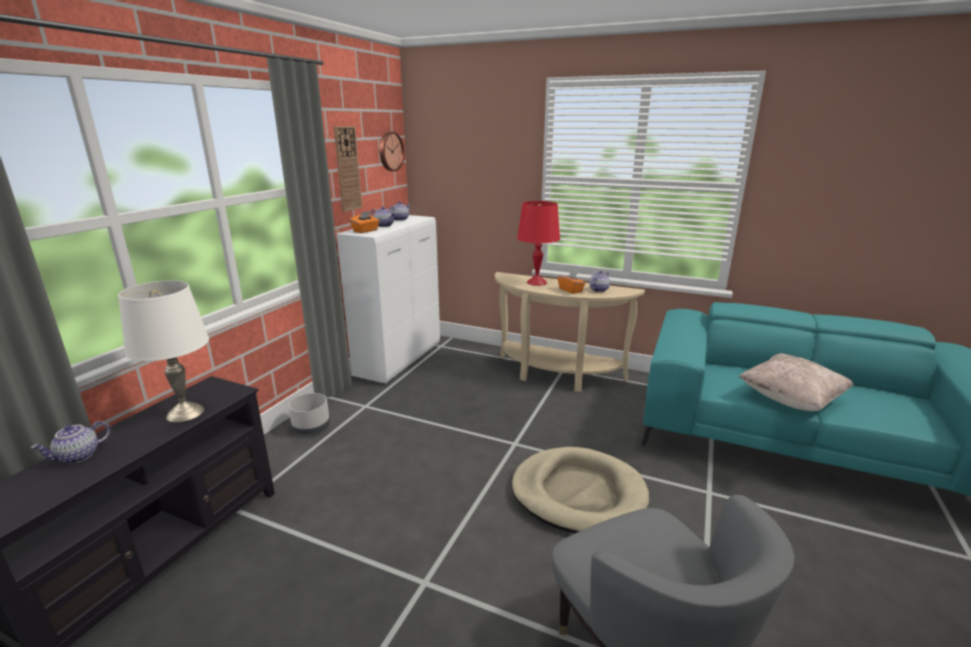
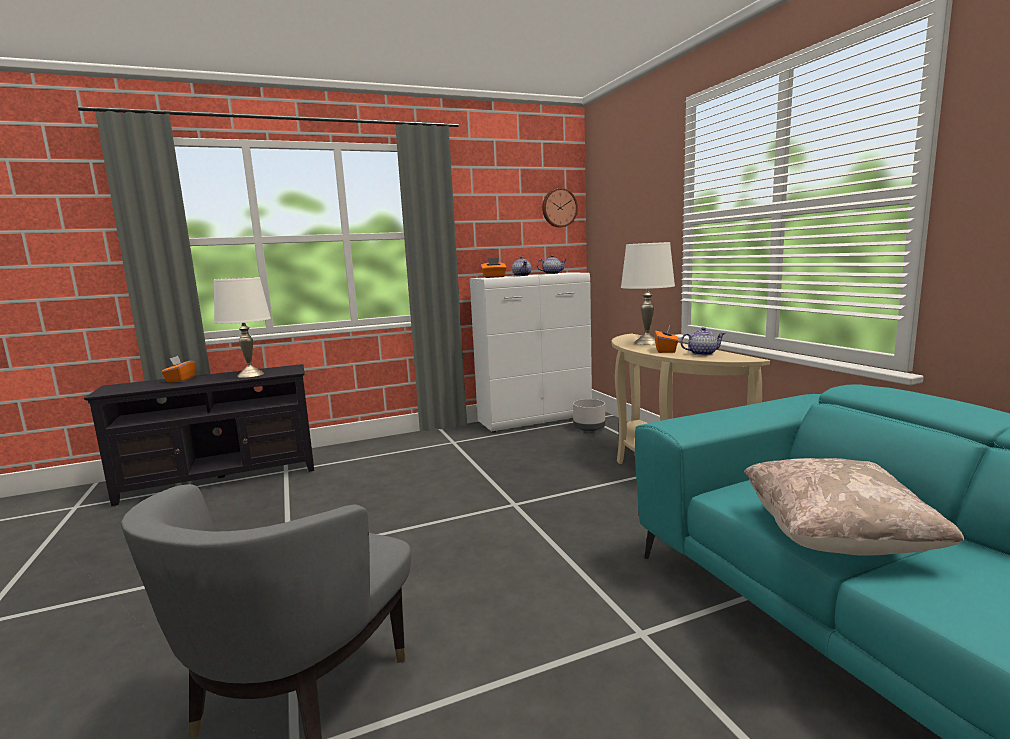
camera: 45 degrees right, 10 degrees down
teapot [31,421,110,464] -> orange tissue box [161,356,195,382]
grey planter [288,393,330,435] -> grey planter moved to [573,399,605,431]
wall clock [334,126,362,212] -> none
beige dog bed [512,447,649,533] -> none
red table lamp [517,201,560,286] -> white table lamp [621,242,675,345]

